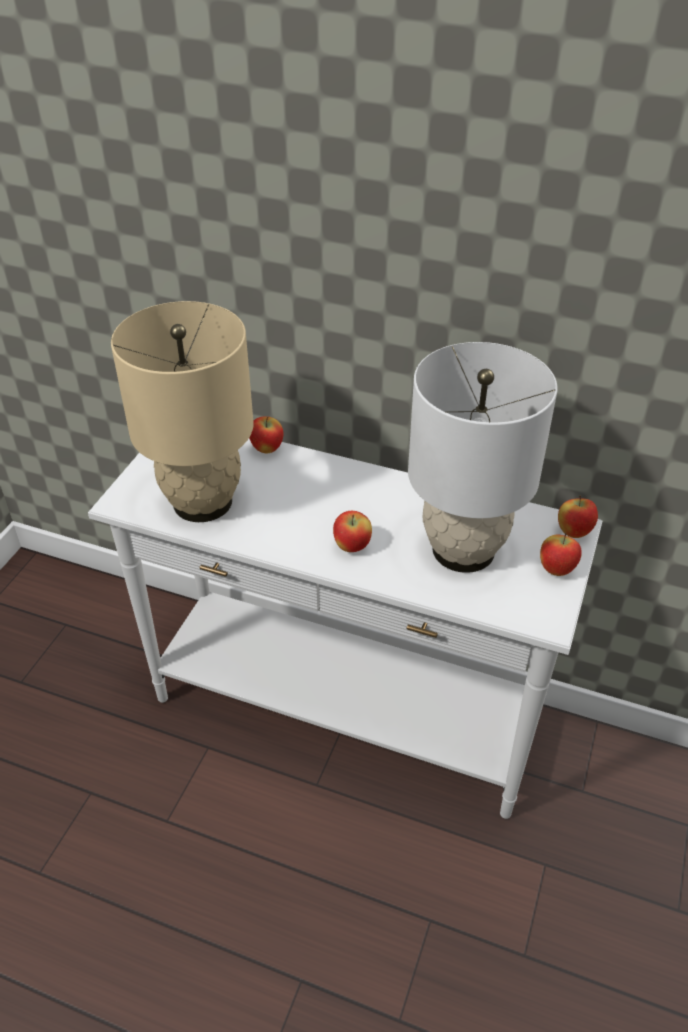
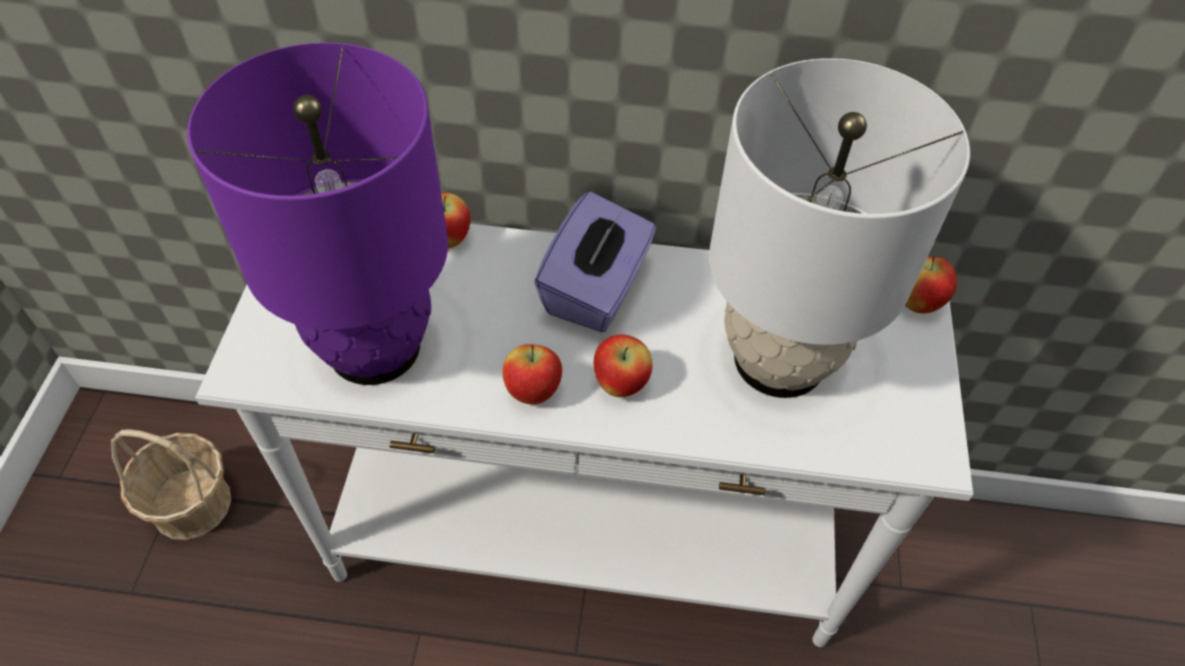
camera: 15 degrees left, 10 degrees up
beige table lamp [111,301,254,522] -> purple table lamp [187,42,448,385]
apple [540,532,582,576] -> apple moved to [502,344,562,404]
none -> basket [111,430,231,540]
none -> purple tissue box [534,191,656,333]

